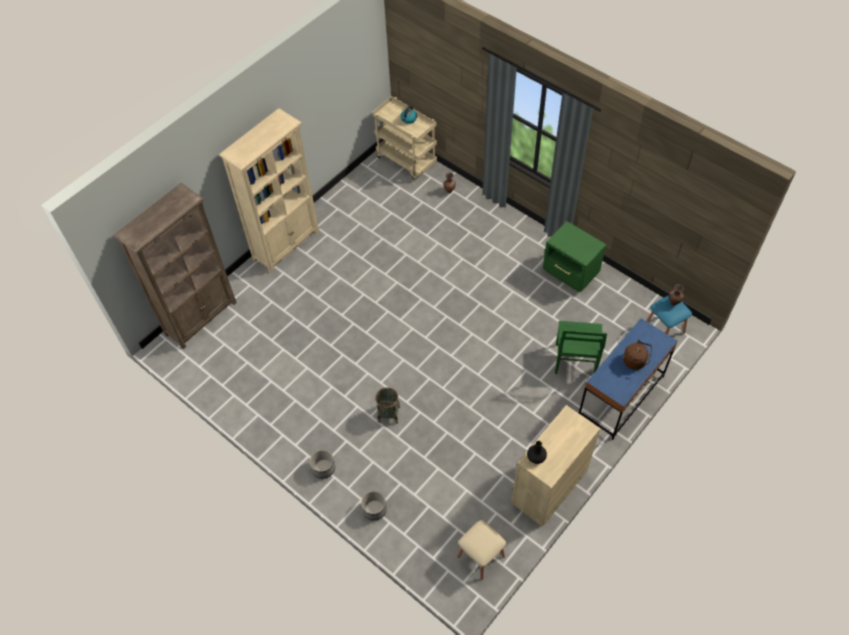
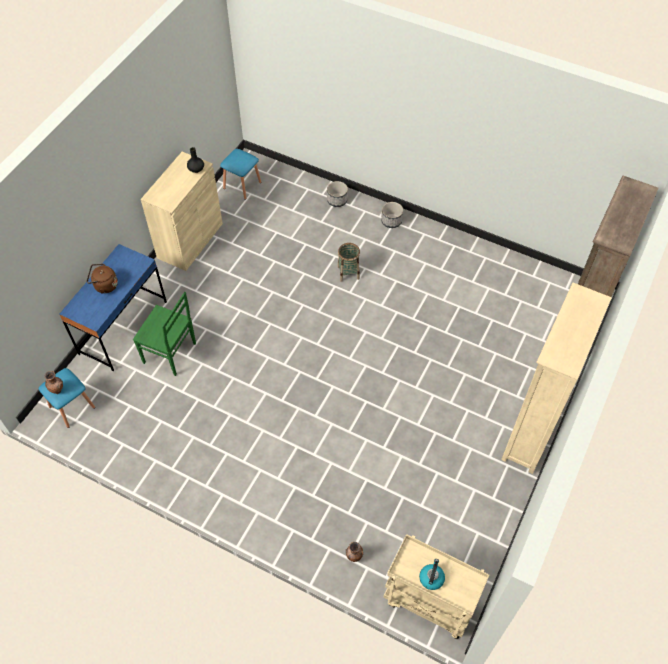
camera: 165 degrees right, 0 degrees up
beige stool [457,520,506,580] -> blue stool [220,149,261,200]
green nightstand [543,221,606,292] -> none
green chair [555,321,607,374] -> green chair turned 120 degrees clockwise [133,292,196,376]

